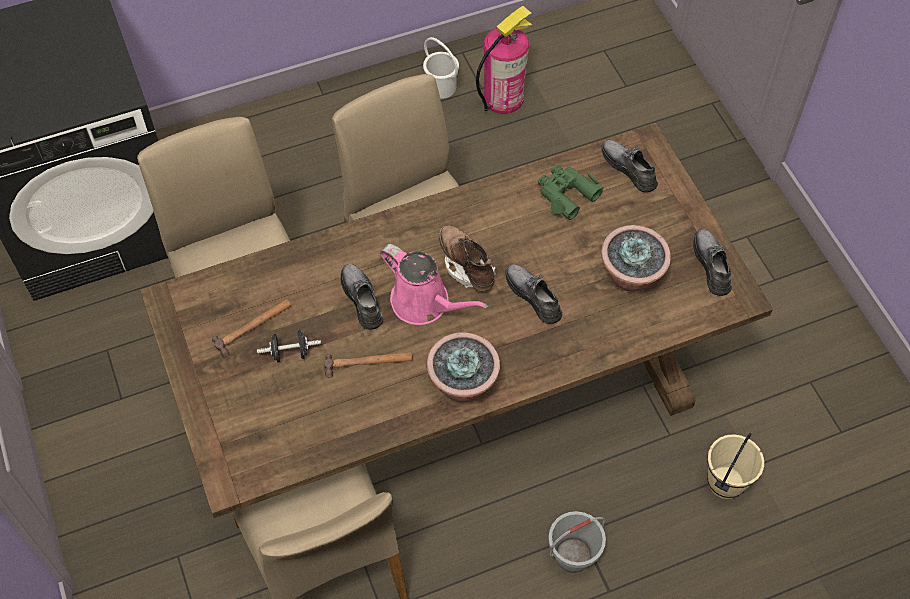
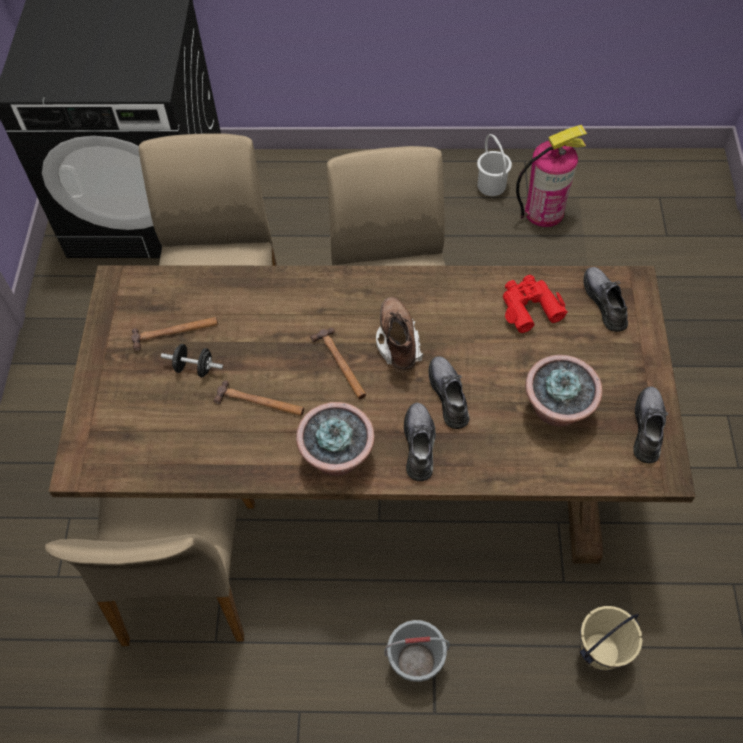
camera: 25 degrees right, 0 degrees up
grey shoe [340,264,383,330] -> grey shoe moved to [404,403,436,481]
pink watering can [380,244,488,325] -> hammer [310,328,366,399]
green binoculars [538,165,604,220] -> red binoculars [503,275,568,333]

